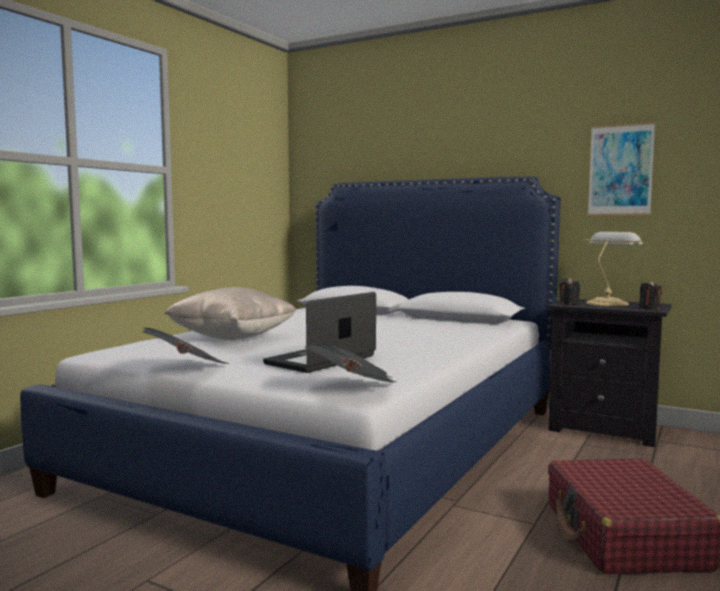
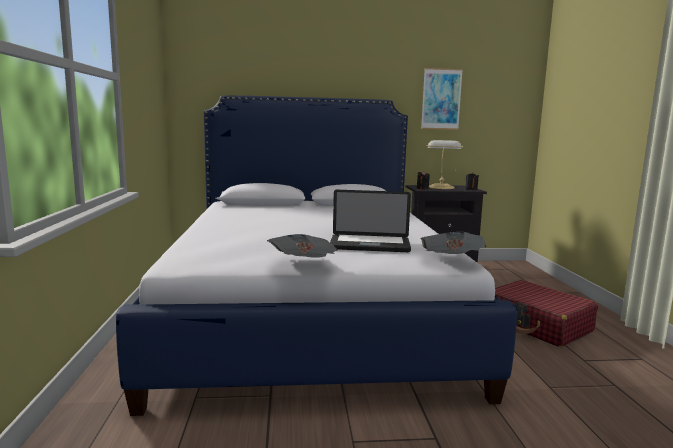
camera: 35 degrees left, 5 degrees up
beige pillow [164,287,296,340] -> none
laptop [263,292,376,373] -> laptop turned 90 degrees counterclockwise [330,190,411,252]

